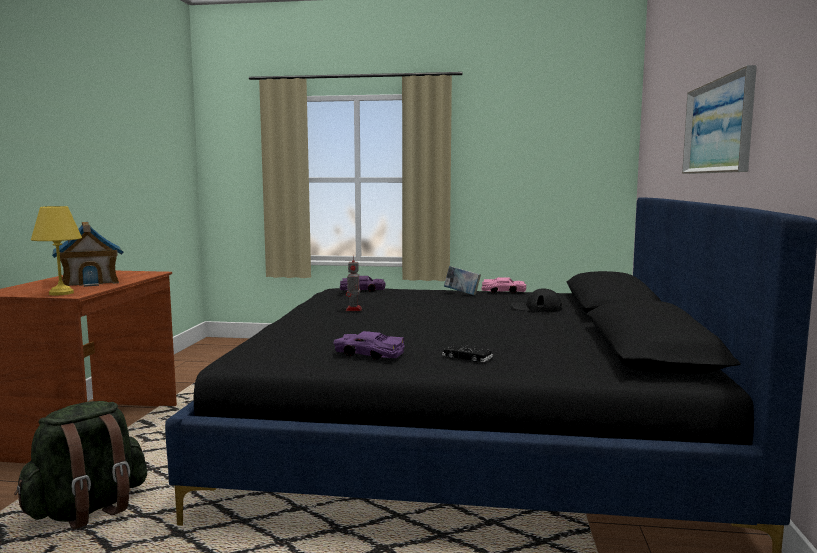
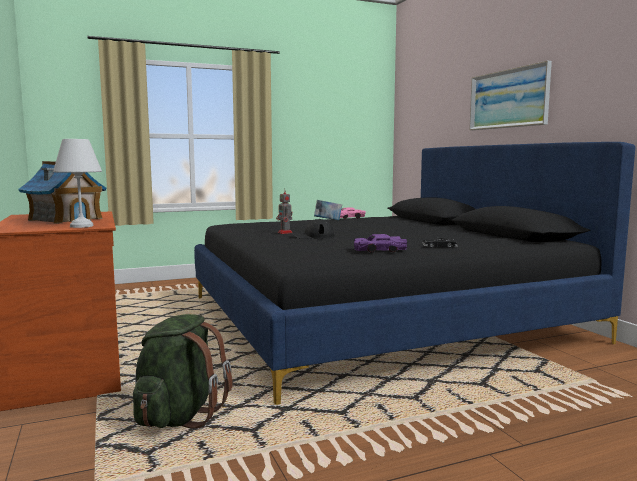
camera: 30 degrees left, 0 degrees up
yellow table lamp [31,206,82,295] -> white table lamp [53,139,102,228]
purple toy car [340,276,386,292] -> none
black cap [511,288,562,312] -> black cap moved to [292,219,335,239]

